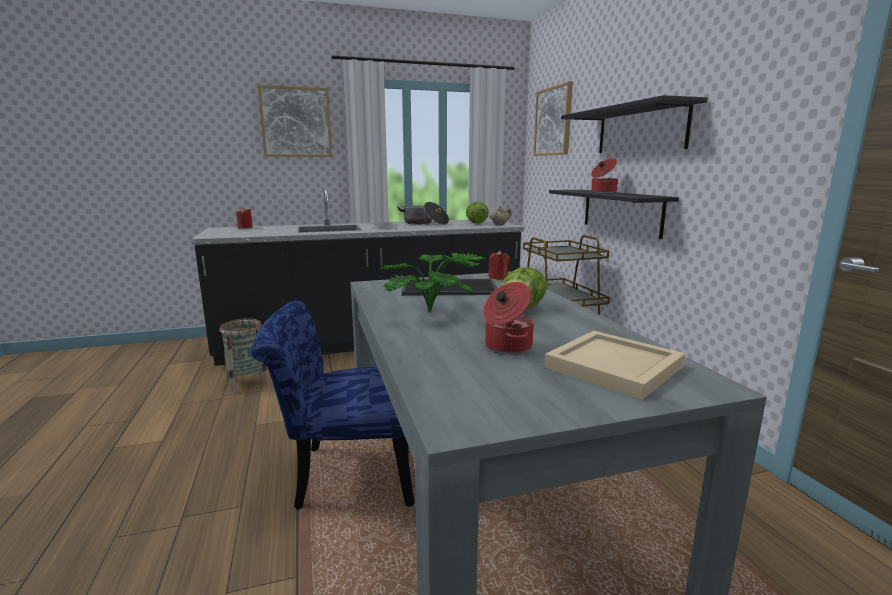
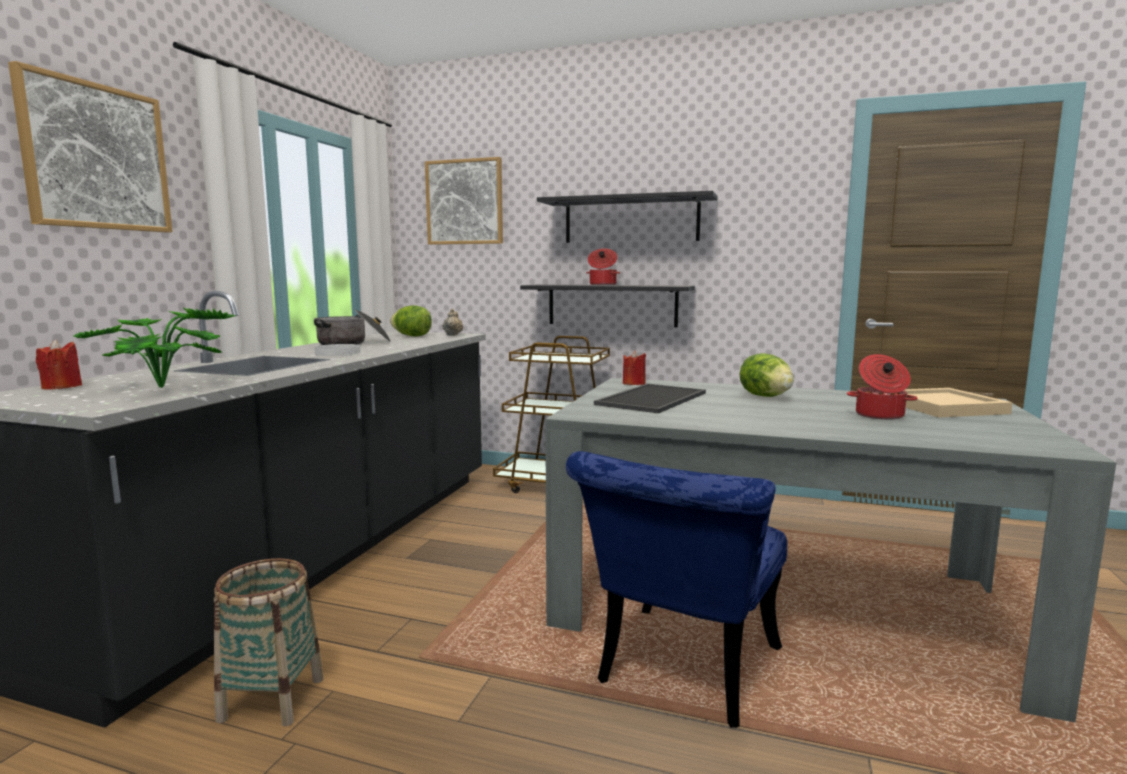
camera: 55 degrees left, 5 degrees down
potted plant [379,252,486,312] -> potted plant moved to [74,307,235,388]

